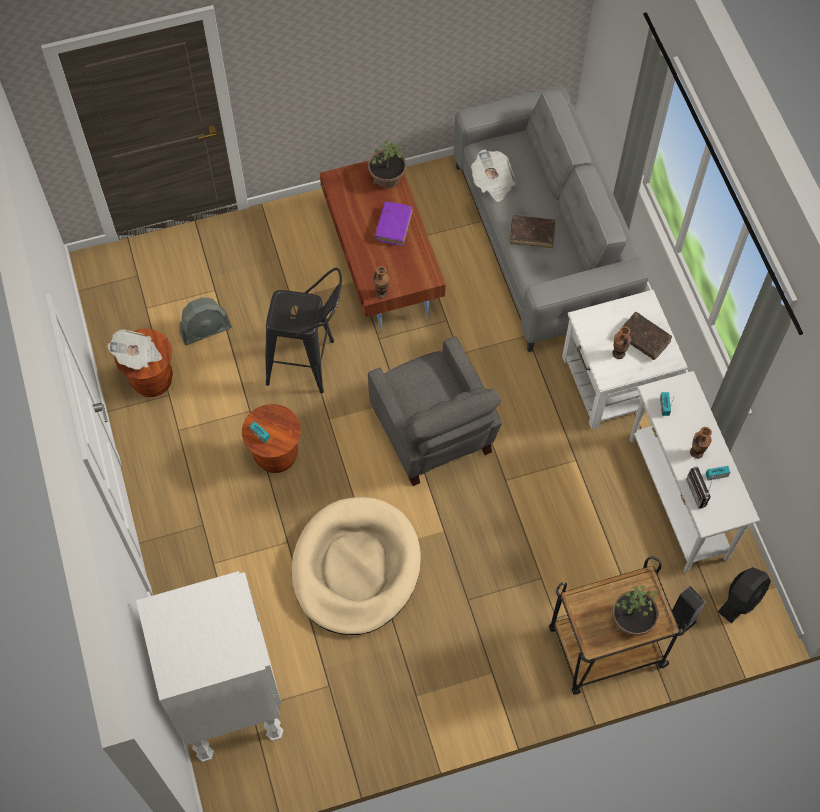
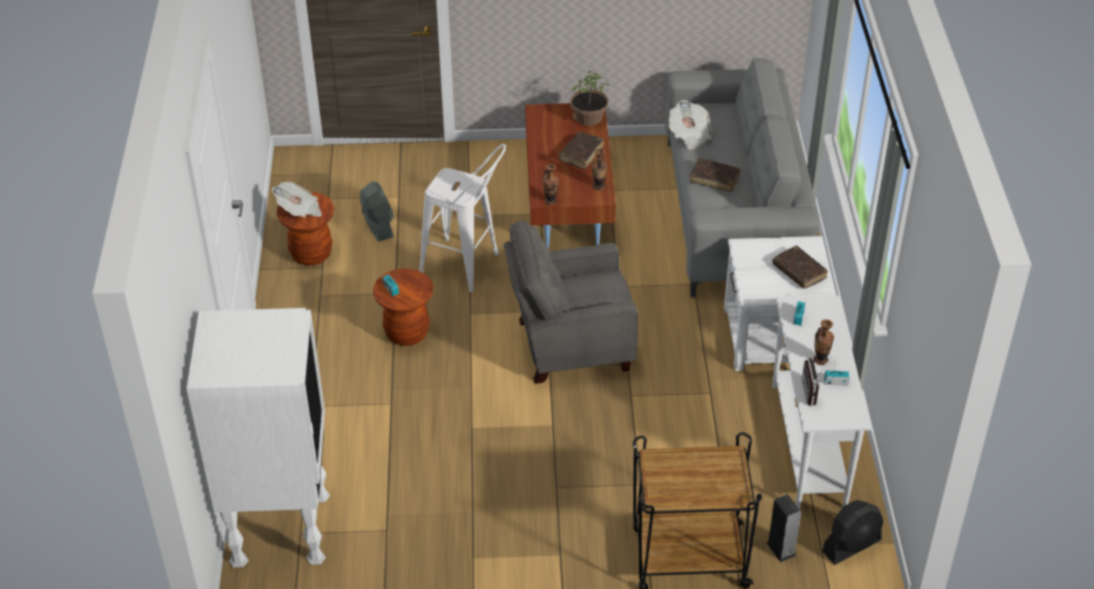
camera: 15 degrees right, 20 degrees down
grey fan [179,297,232,345] -> grey fan turned 105 degrees counterclockwise [360,181,394,242]
black stool [265,268,342,393] -> white stool [419,144,506,292]
beige dog bed [292,497,421,635] -> none
grey armchair [368,337,502,486] -> grey armchair turned 90 degrees clockwise [503,220,638,384]
purple book [375,202,413,246] -> brown book [559,132,604,169]
vase [612,326,631,359] -> vase moved to [591,149,608,190]
potted plant [612,586,659,636] -> none

